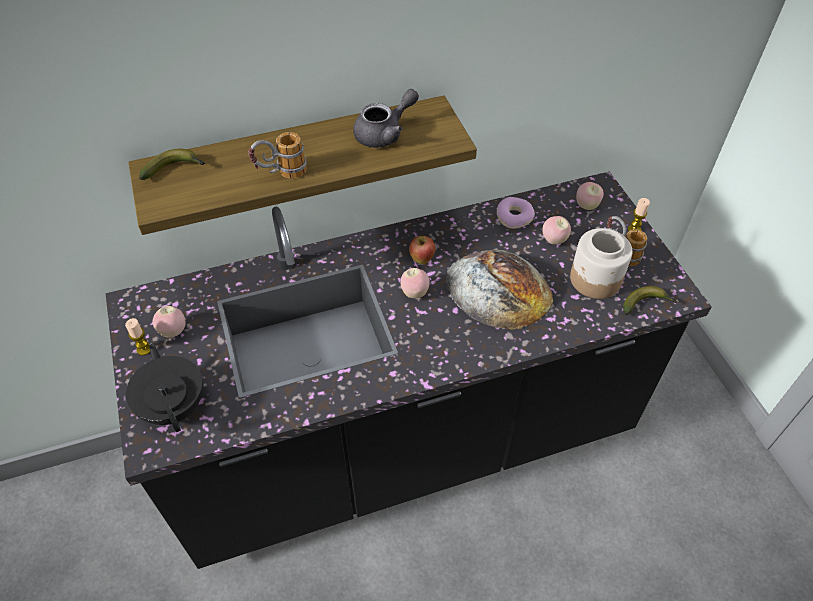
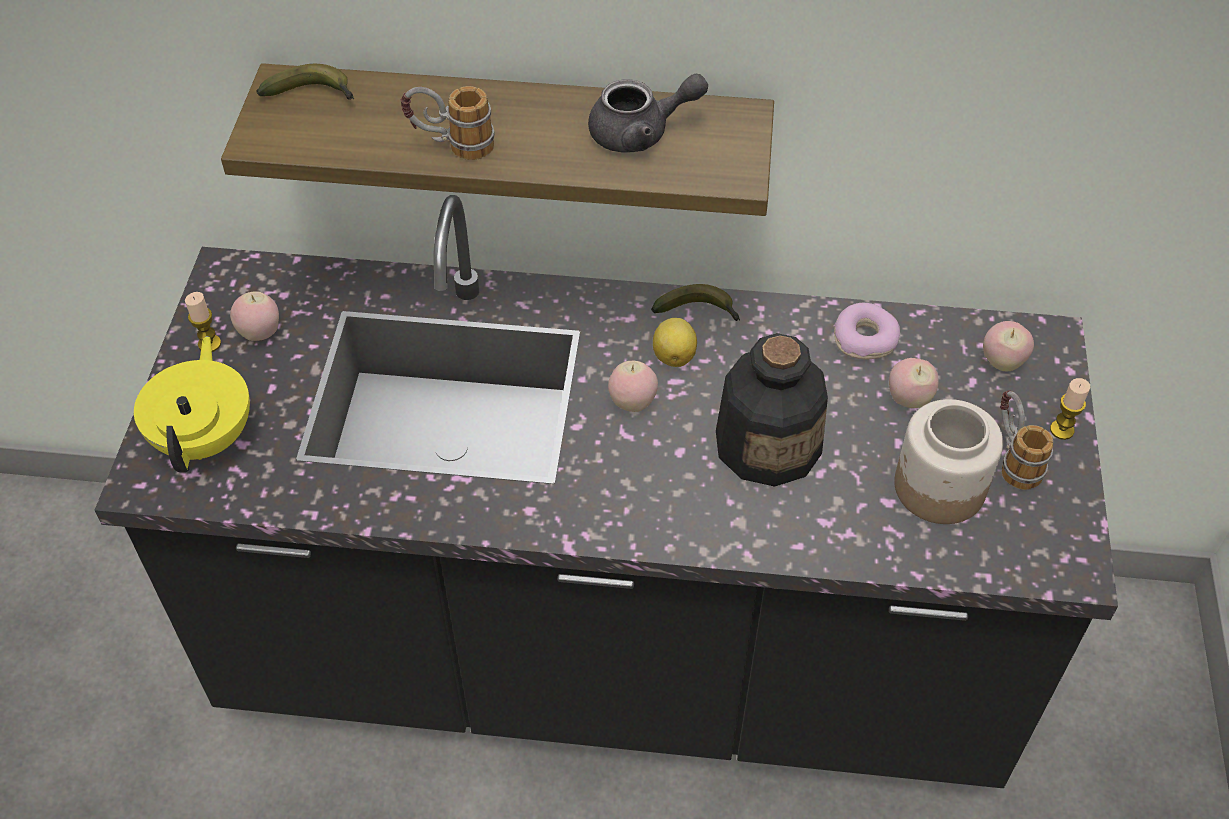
camera: 25 degrees right, 0 degrees up
black teapot [126,343,203,432] -> yellow teapot [134,336,250,472]
apple [409,236,436,264] -> lemon [653,318,697,367]
bread [445,250,553,329] -> bottle [716,333,828,487]
banana [623,286,677,315] -> banana moved to [651,284,740,321]

